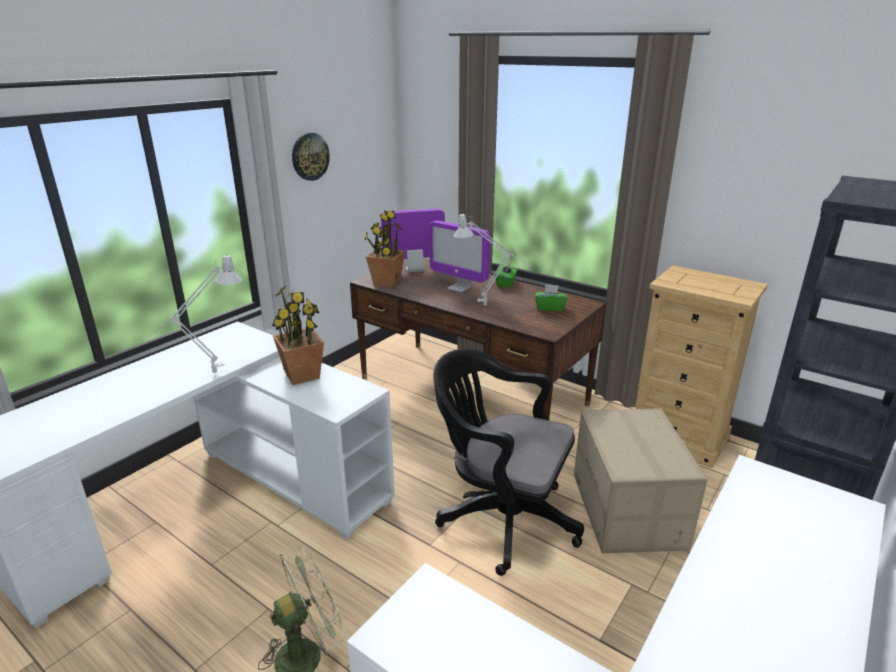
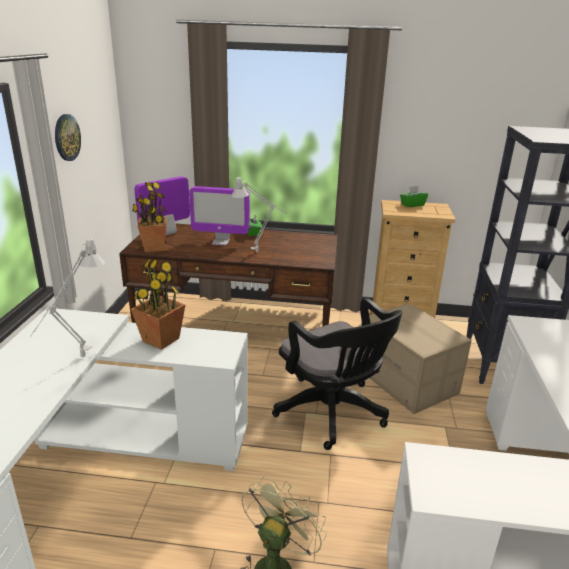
camera: 30 degrees left, 0 degrees up
black office chair [433,349,584,576] -> black office chair turned 120 degrees counterclockwise [272,298,402,450]
green tissue box [535,284,567,311] -> green tissue box moved to [400,186,428,207]

